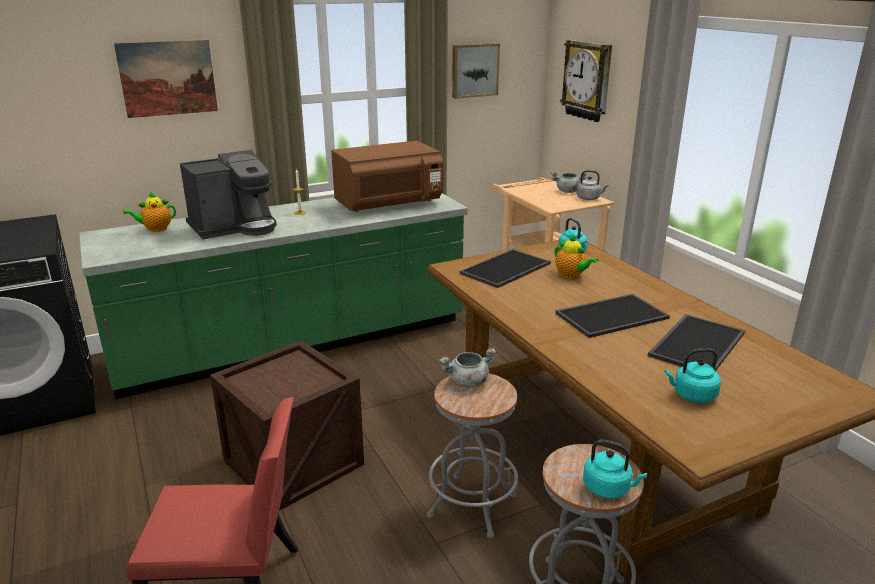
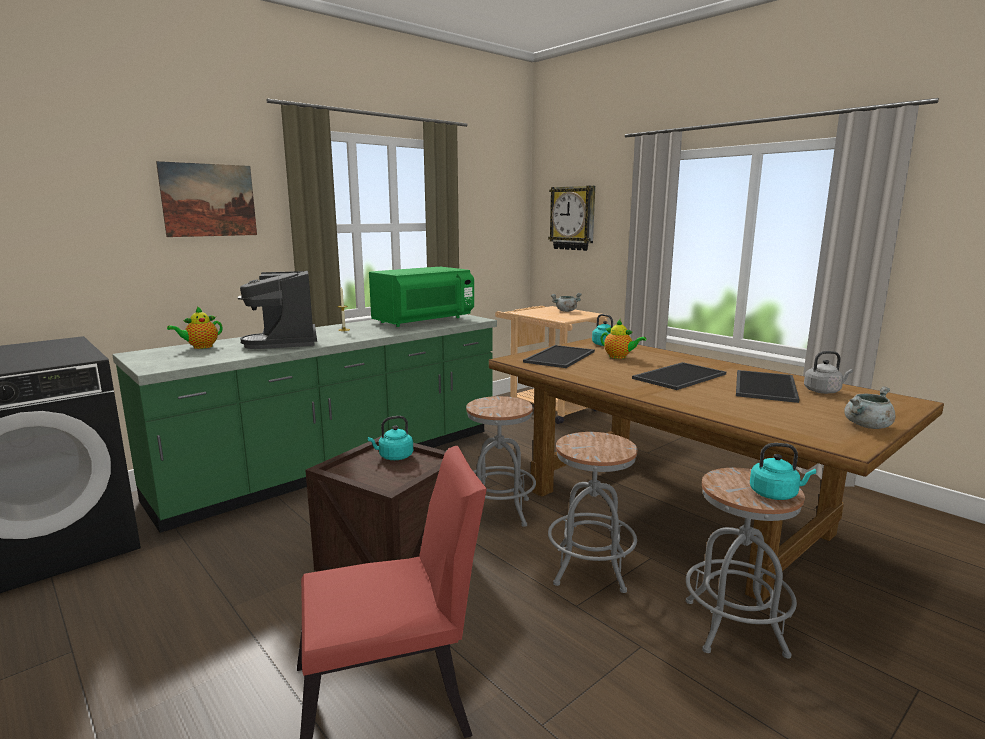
camera: 15 degrees left, 10 degrees down
coffee machine [180,150,277,239] -> coffee machine turned 120 degrees clockwise [238,271,317,349]
brown microwave [331,141,443,212] -> green microwave [369,267,474,327]
grey cooking pot [439,348,496,388] -> grey cooking pot moved to [844,386,895,429]
picture [452,43,500,99] -> none
grey kettle [576,170,609,200] -> grey kettle moved to [804,351,853,394]
turquoise kettle [664,348,721,403] -> turquoise kettle moved to [368,416,413,460]
none -> grey stool [466,396,536,527]

